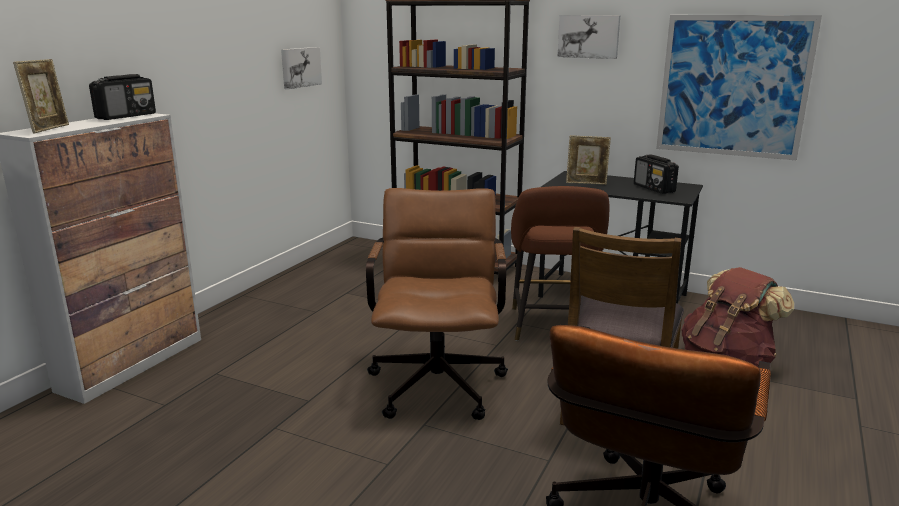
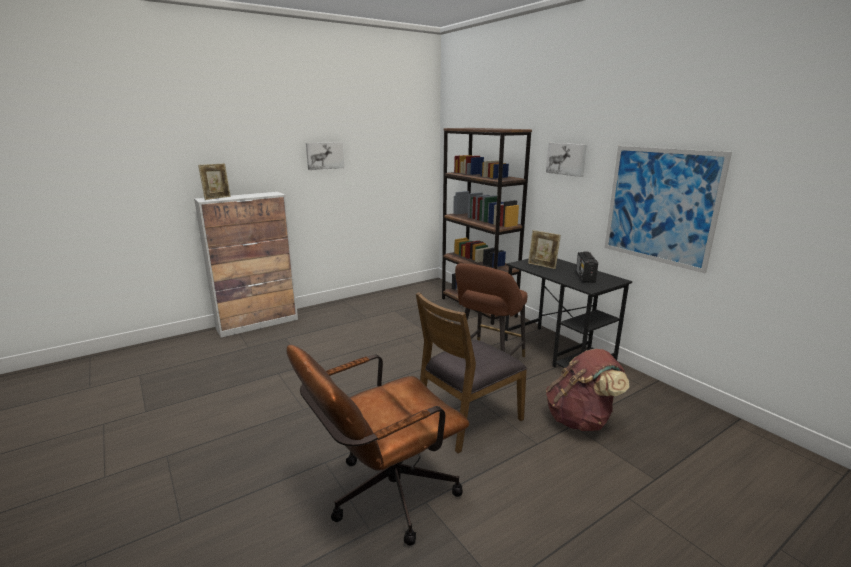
camera: 30 degrees right, 0 degrees up
radio [89,74,156,120] -> none
picture [281,47,322,89] -> picture moved to [306,142,344,170]
brown office chair [366,188,508,420] -> none

